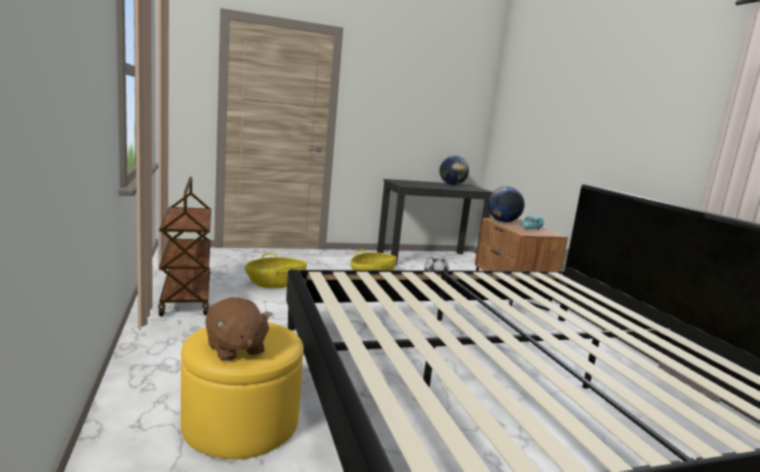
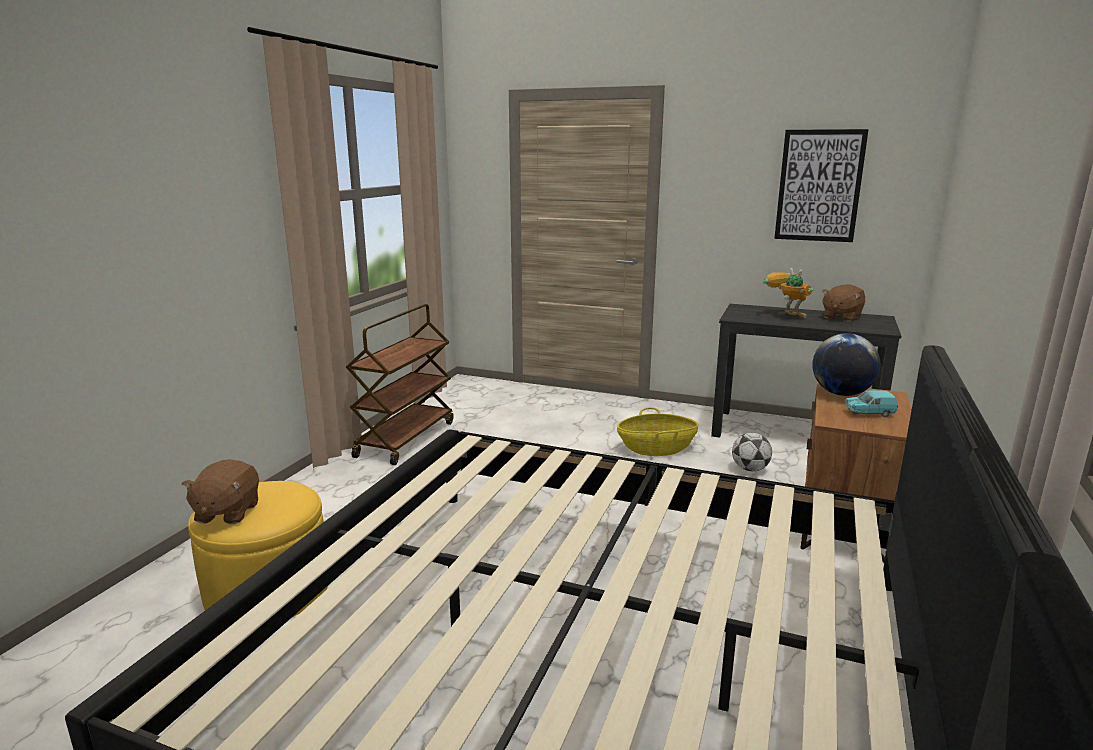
camera: 40 degrees right, 5 degrees up
basket [245,253,307,288] -> none
globe [439,156,469,185] -> brown plush toy [822,284,865,322]
none -> toy robot [763,268,813,318]
none -> picture [774,129,869,242]

